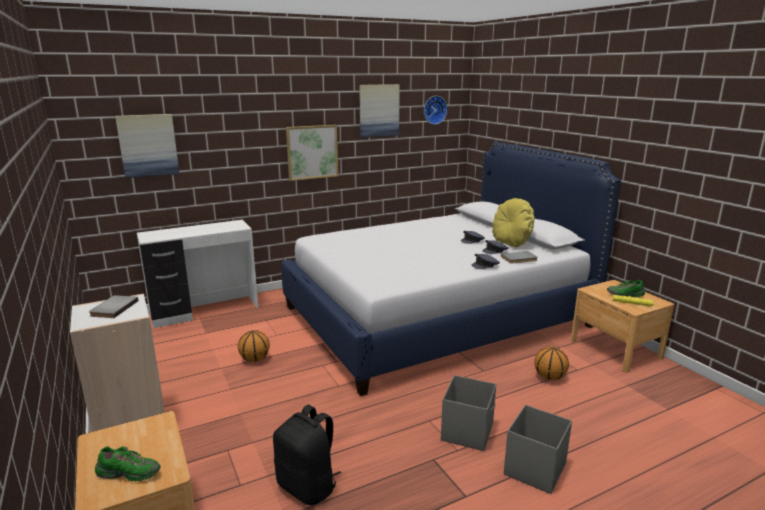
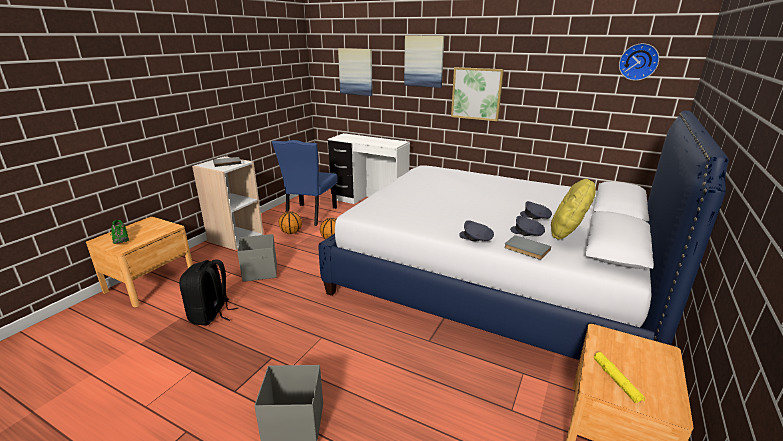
camera: 55 degrees right, 5 degrees up
picture [359,84,400,138] -> picture moved to [404,36,444,88]
grey storage box [441,375,496,451] -> grey storage box moved to [237,234,277,282]
basketball [535,346,569,380] -> basketball moved to [279,211,302,234]
green shoe [607,280,645,297] -> none
none -> blue chair [272,140,337,226]

